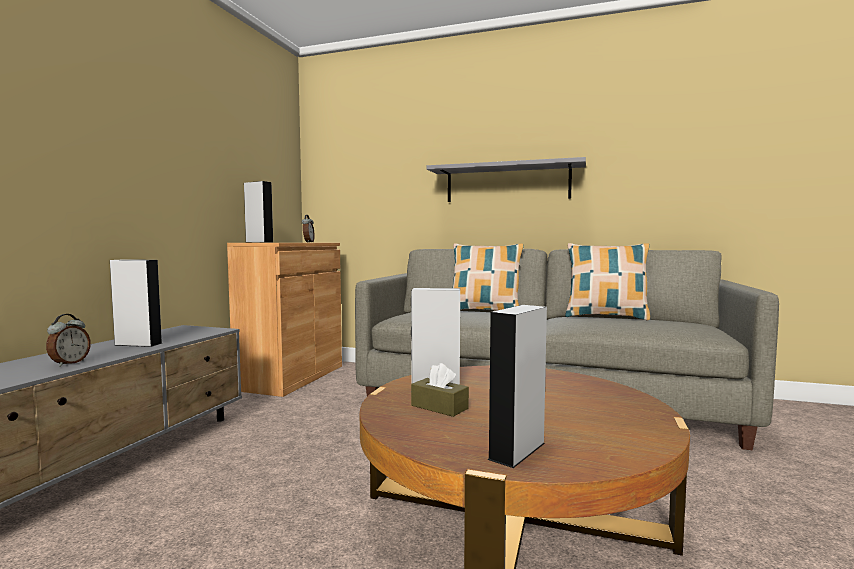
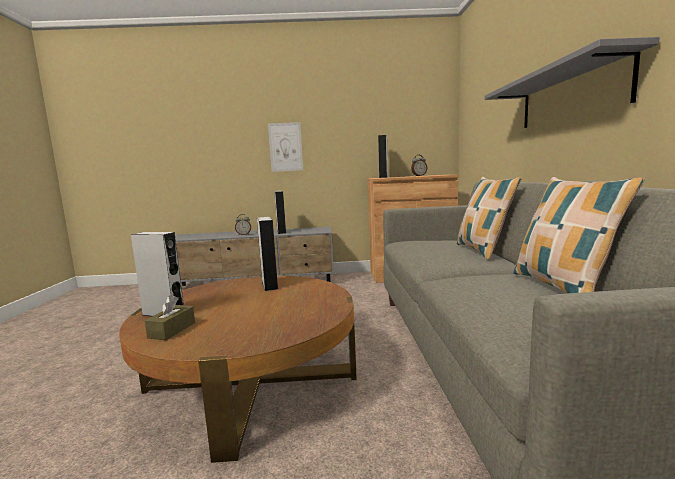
camera: 70 degrees right, 5 degrees up
brown tissue box [411,363,469,417] -> brown tissue box moved to [145,296,195,340]
none -> picture [268,122,303,172]

